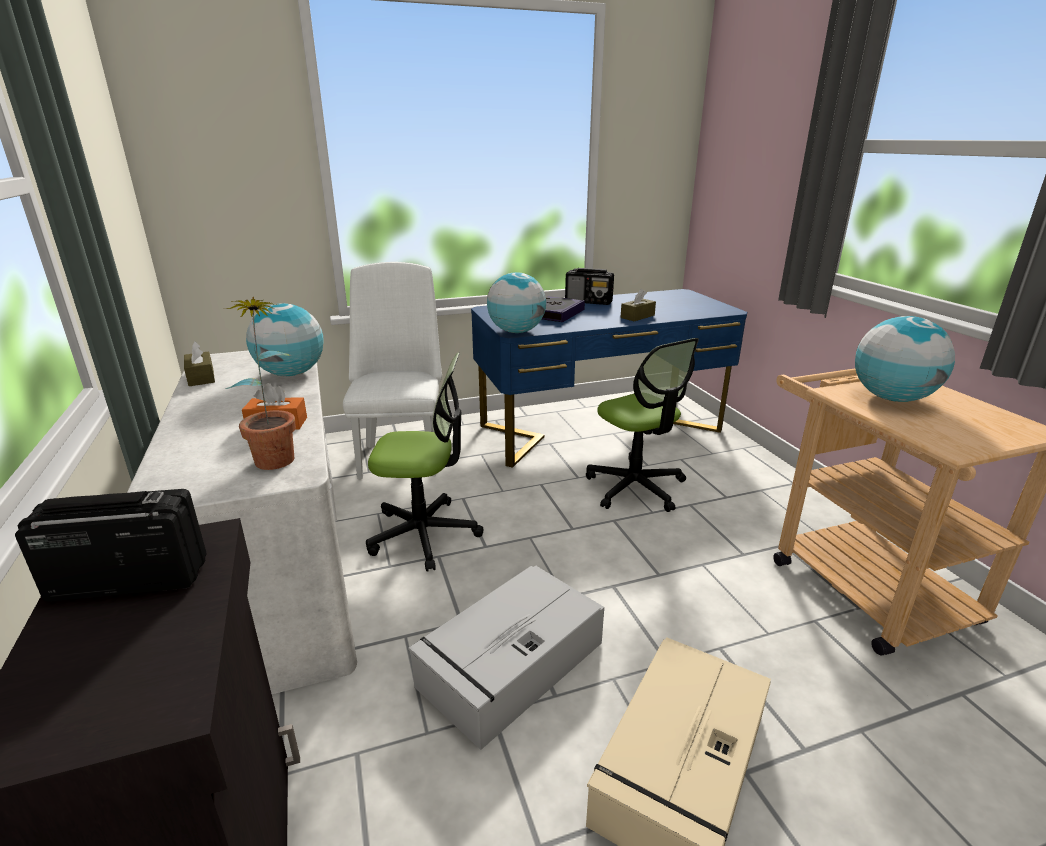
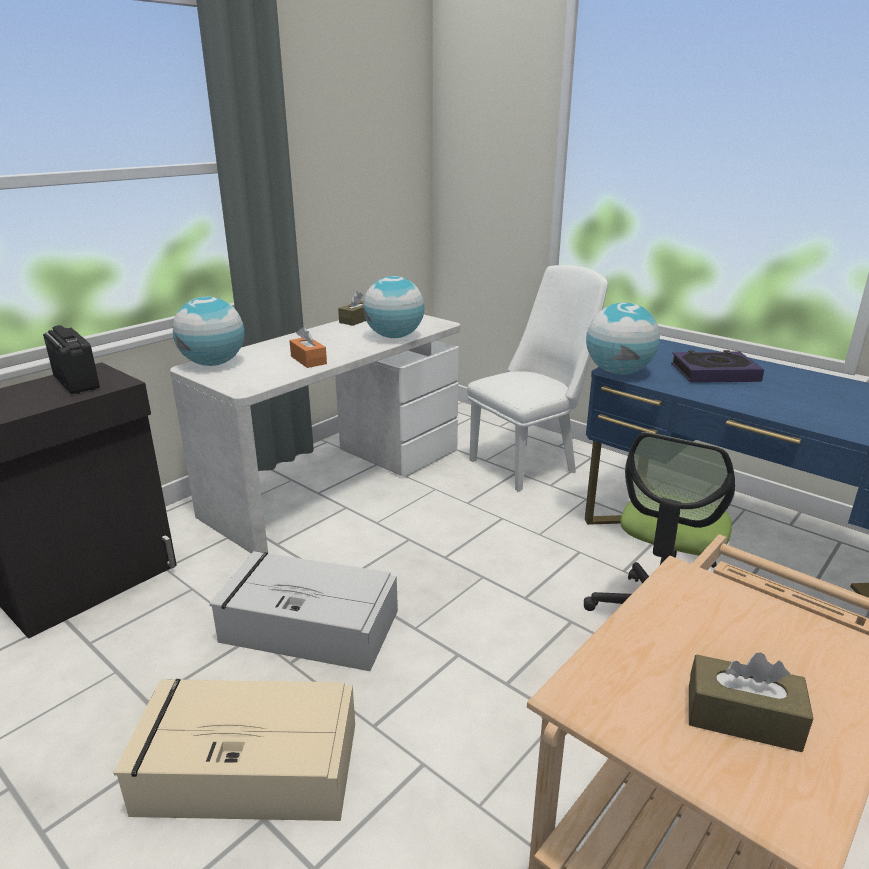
camera: 60 degrees right, 0 degrees up
potted plant [224,297,296,470] -> none
office chair [366,353,484,571] -> none
radio [565,268,614,305] -> none
brown tissue box [621,289,656,321] -> brown tissue box moved to [689,652,814,752]
globe [855,316,955,402] -> globe moved to [173,296,244,366]

